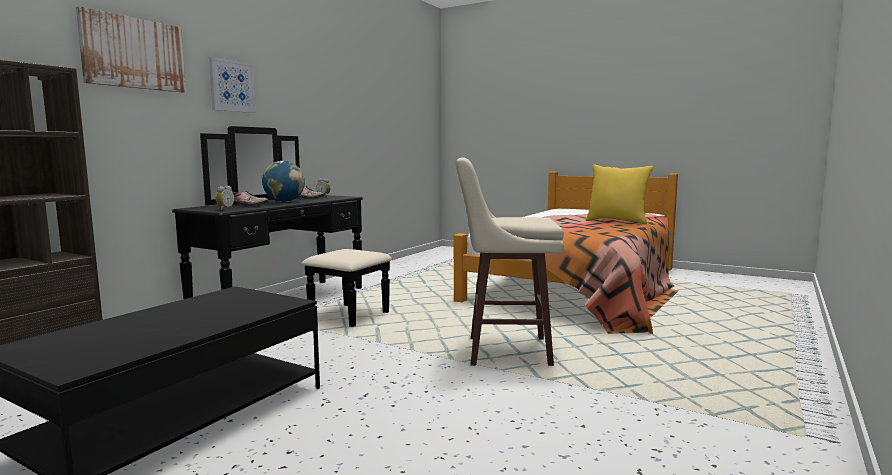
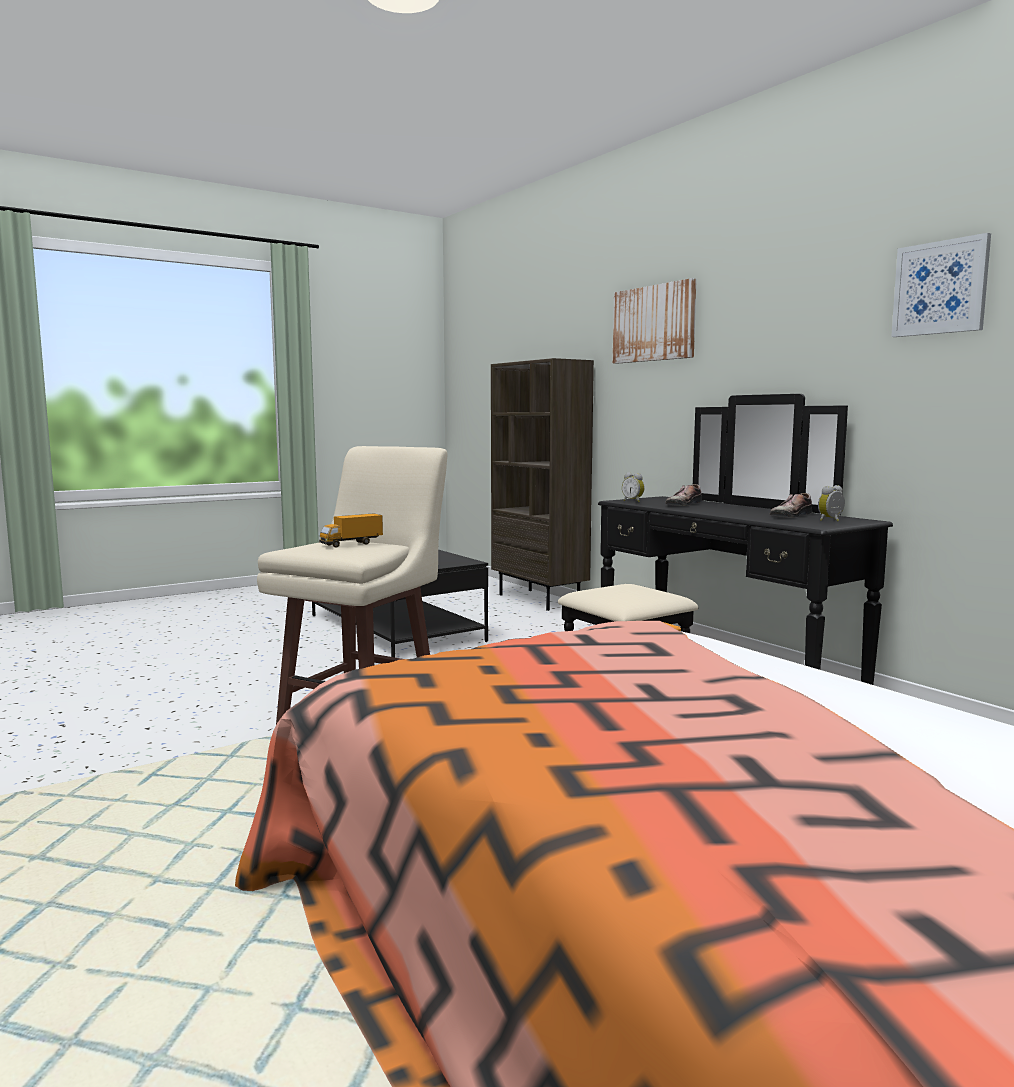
camera: 115 degrees right, 0 degrees up
picture [209,57,256,113] -> picture moved to [891,233,991,337]
globe [262,161,305,202] -> none
yellow pillow [586,164,654,224] -> none
none -> toy truck [319,513,383,548]

